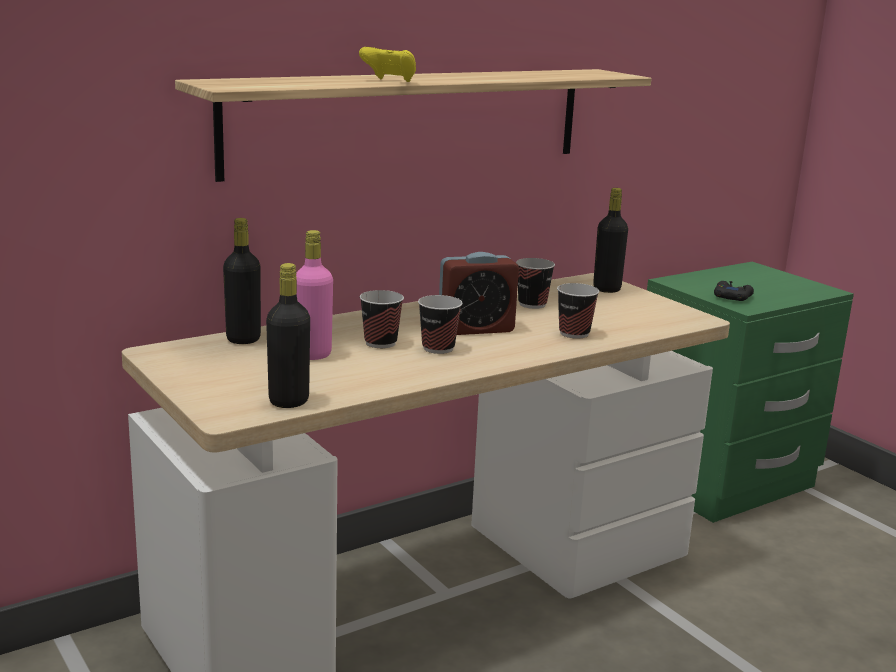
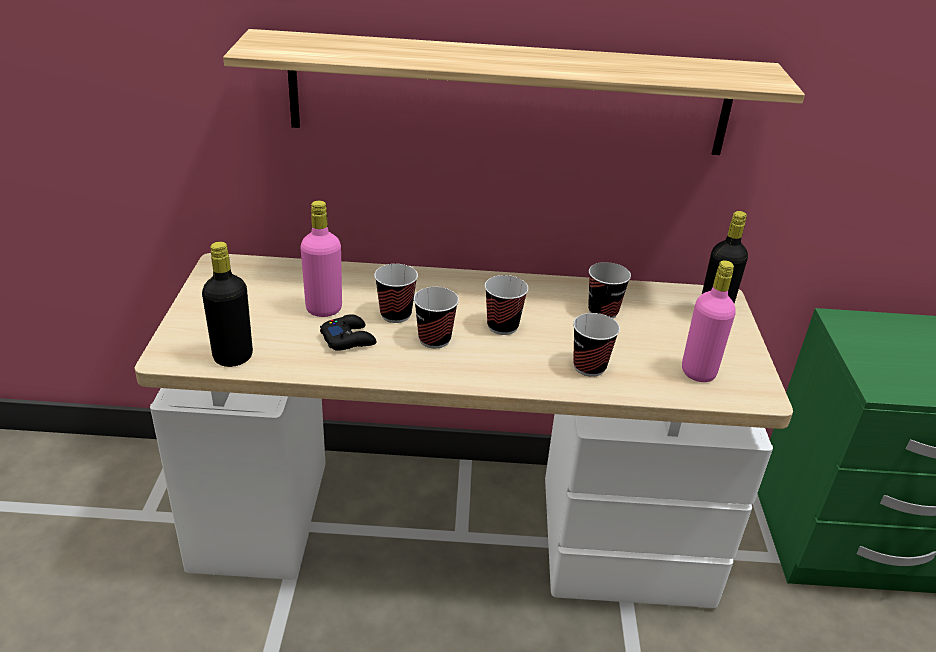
camera: 35 degrees right, 15 degrees up
black bottle [223,218,261,344] -> none
yellow game controller [359,47,416,82] -> none
alarm clock [439,252,519,335] -> cup [485,275,528,335]
black game controller [714,281,754,301] -> black game controller moved to [320,314,377,351]
none -> pink bottle [682,260,736,382]

